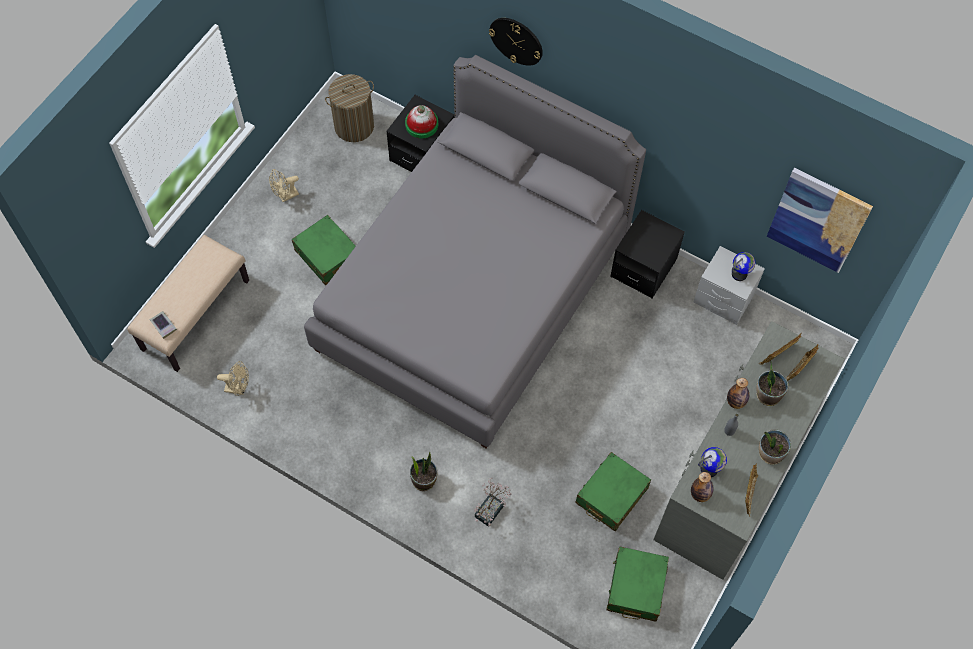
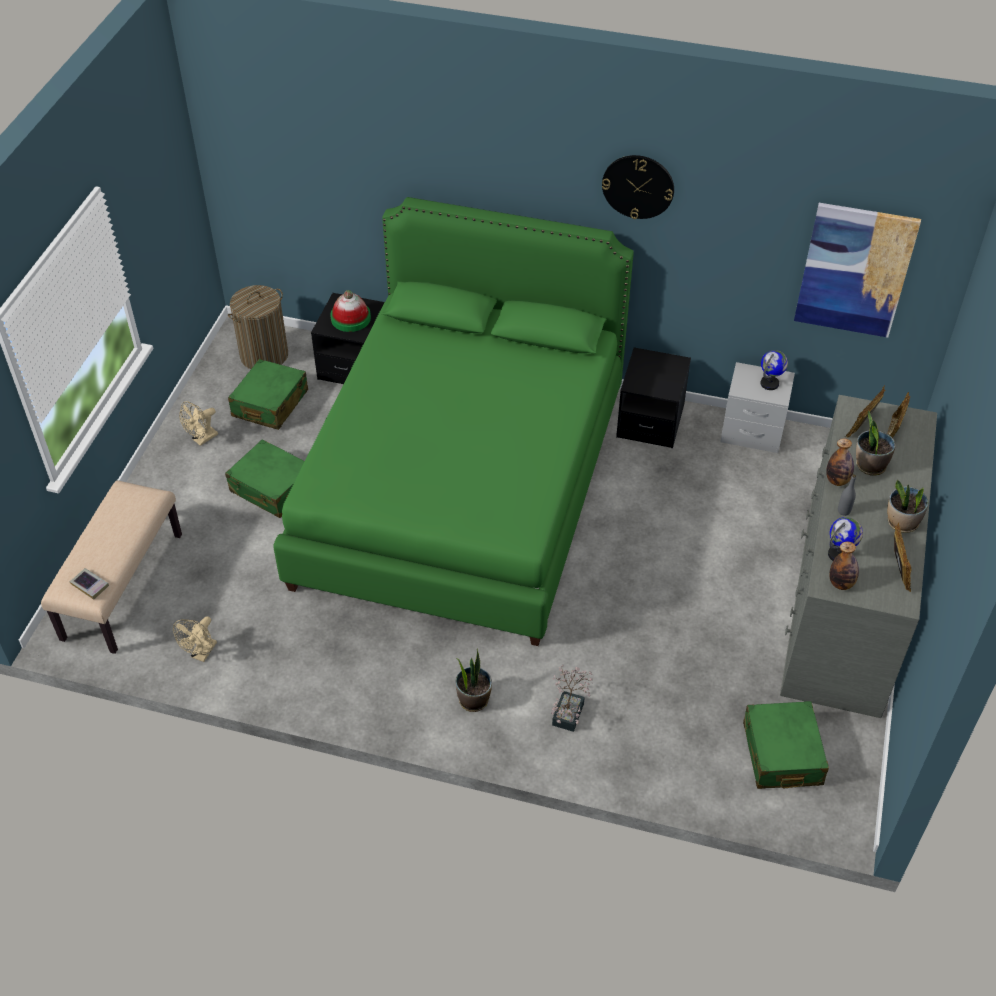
camera: 15 degrees left, 15 degrees down
beige fan [217,361,249,396] -> beige fan turned 120 degrees clockwise [173,616,217,662]
grey bed [304,55,646,448] -> green bed [273,197,634,646]
wall clock [489,18,543,66] -> wall clock moved to [602,155,674,219]
green suitcase [575,452,651,531] -> green suitcase moved to [228,359,308,430]

